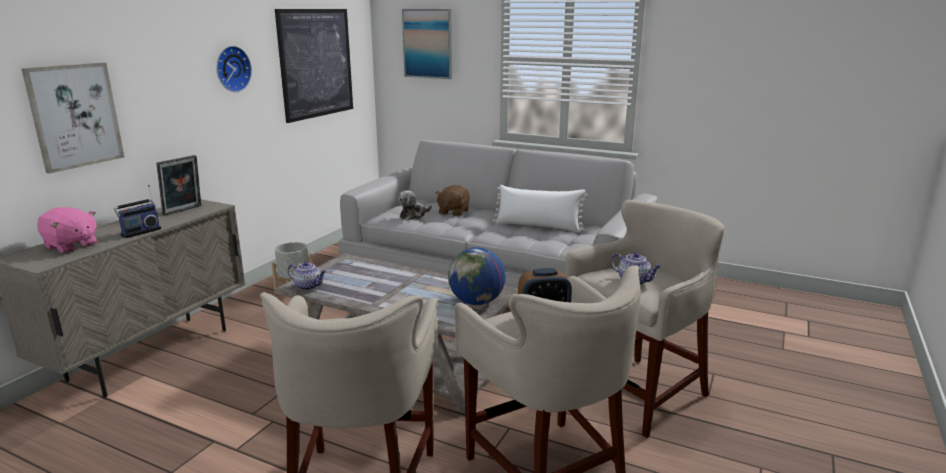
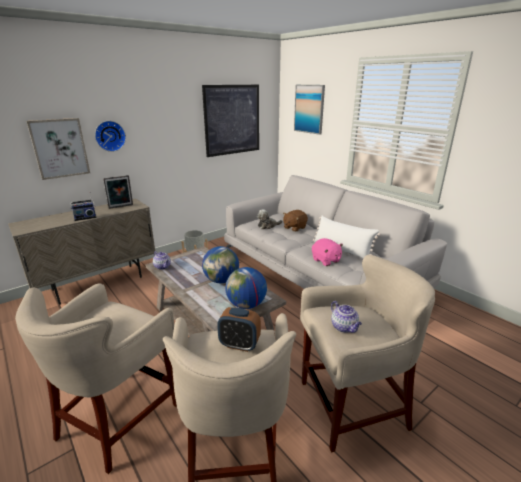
camera: 25 degrees right, 5 degrees up
pink plush toy [37,207,97,253] -> pink plush toy moved to [312,238,343,266]
wall clock [217,46,252,92] -> wall clock moved to [95,121,126,152]
none -> globe [202,246,239,283]

